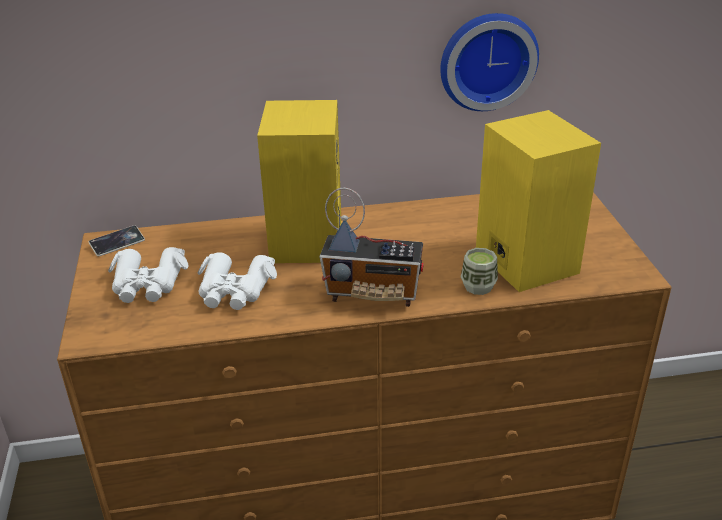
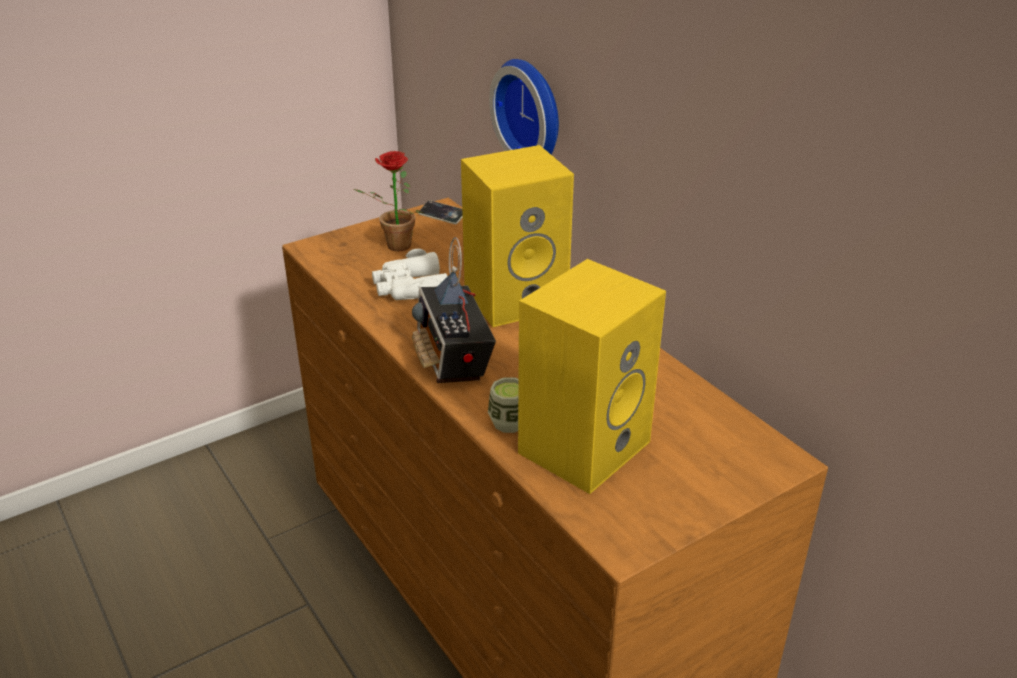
camera: 65 degrees right, 0 degrees up
white binoculars [108,247,189,303] -> potted plant [353,151,424,251]
wall clock [440,13,539,111] -> wall clock moved to [489,59,559,155]

